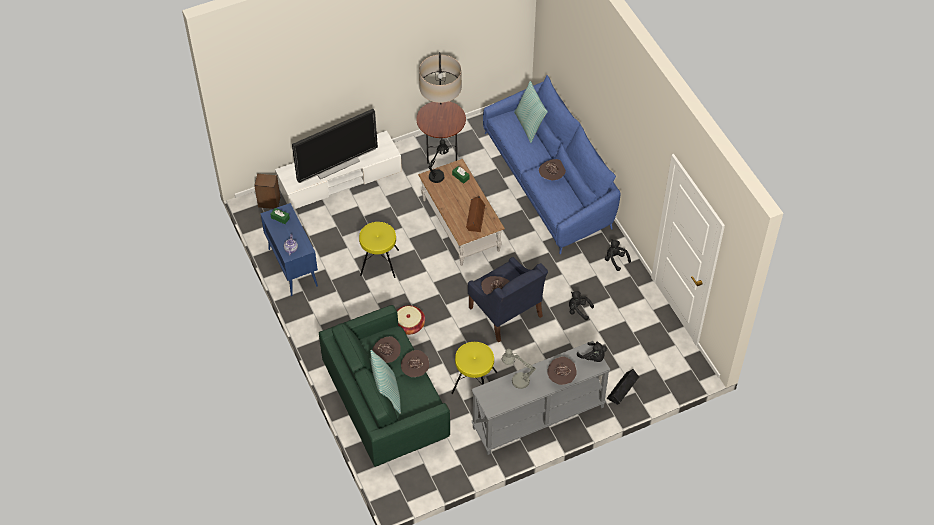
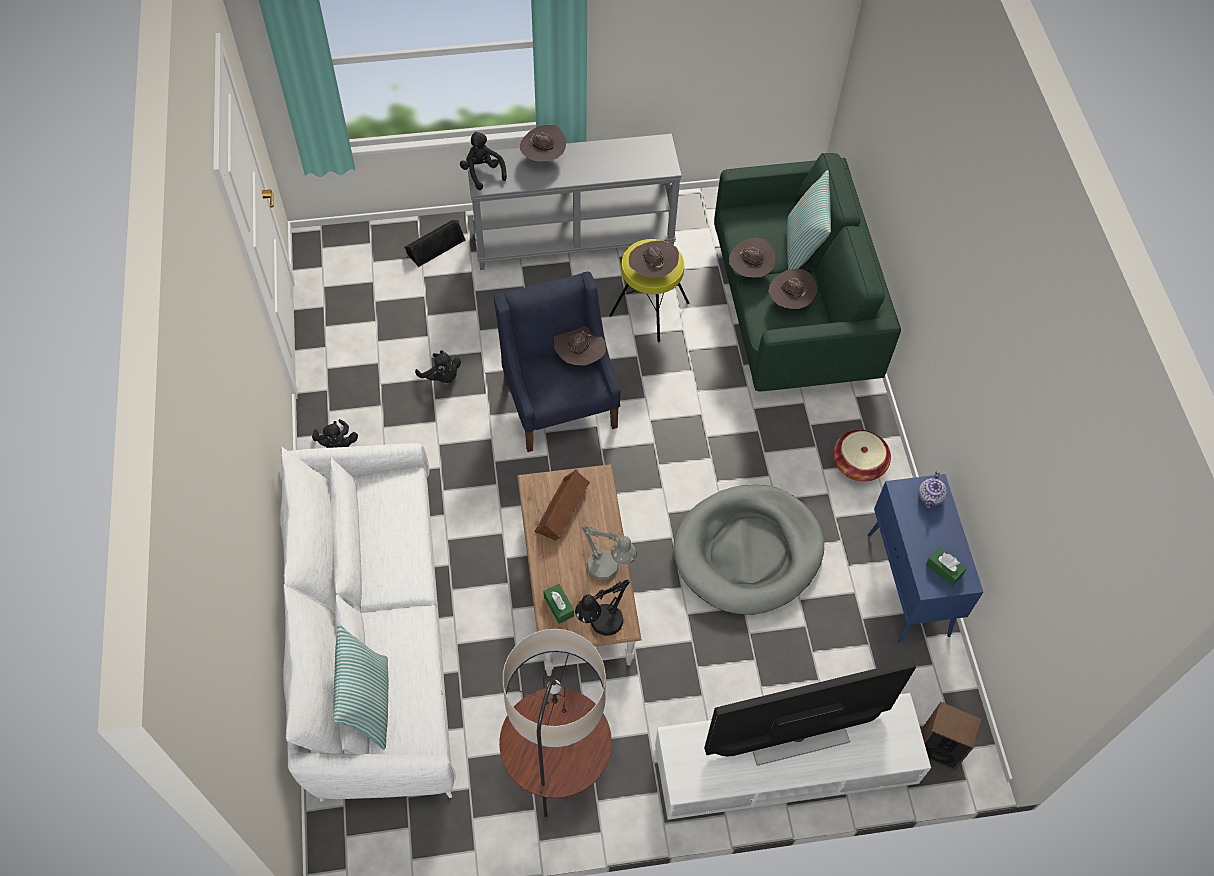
camera: 165 degrees left, 5 degrees up
yellow stool [359,222,399,278] -> grey dog bed [673,485,824,615]
basket [397,305,425,335] -> basket moved to [833,430,891,482]
blue sofa [483,75,621,254] -> white sofa [280,443,456,802]
grey table lamp [502,349,536,389] -> grey table lamp moved to [581,525,637,580]
brown hat [539,159,566,180] -> brown hat moved to [629,241,679,278]

